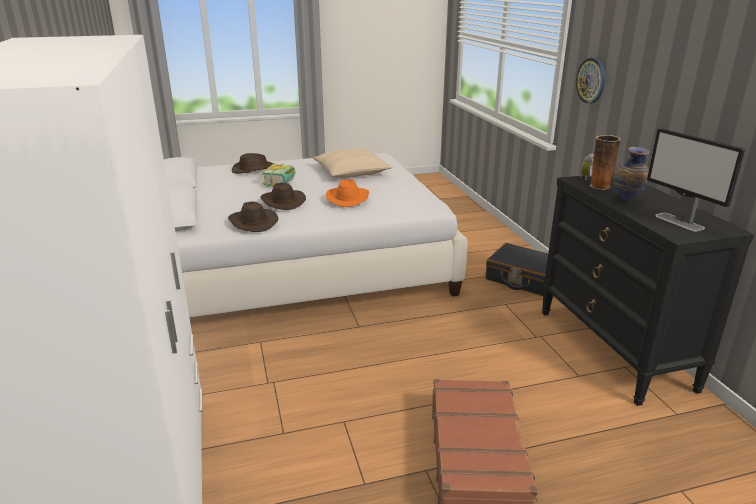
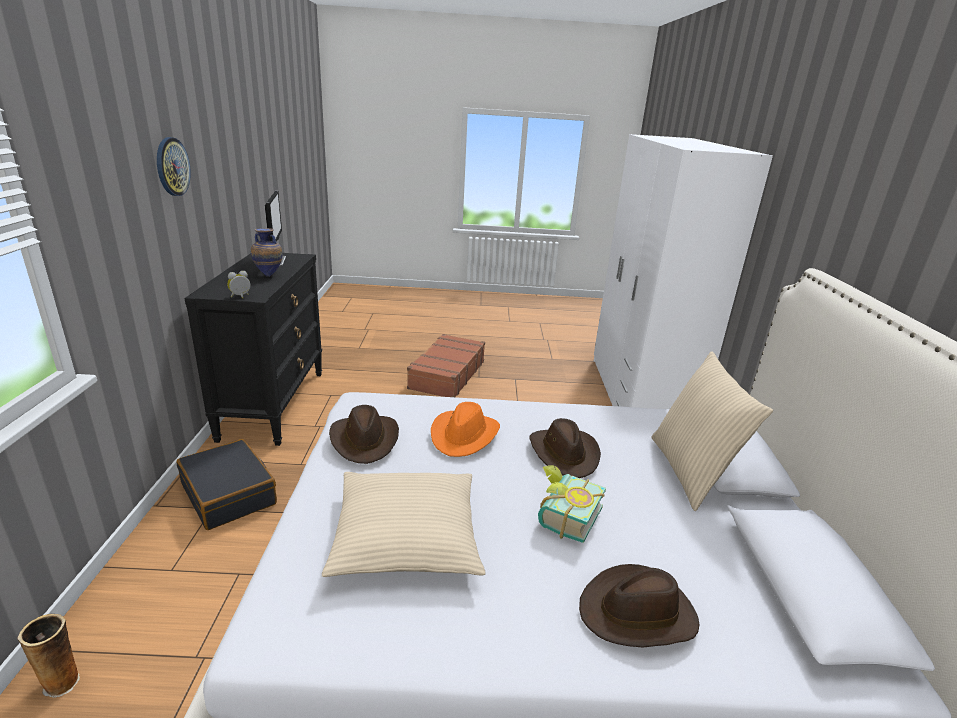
camera: 165 degrees left, 0 degrees up
brown hat [228,201,278,232] -> brown hat moved to [329,405,399,464]
wall clock [576,58,605,103] -> wall clock moved to [157,137,191,196]
vase [590,135,621,190] -> vase moved to [17,614,80,698]
none -> beige pillow [651,351,773,511]

